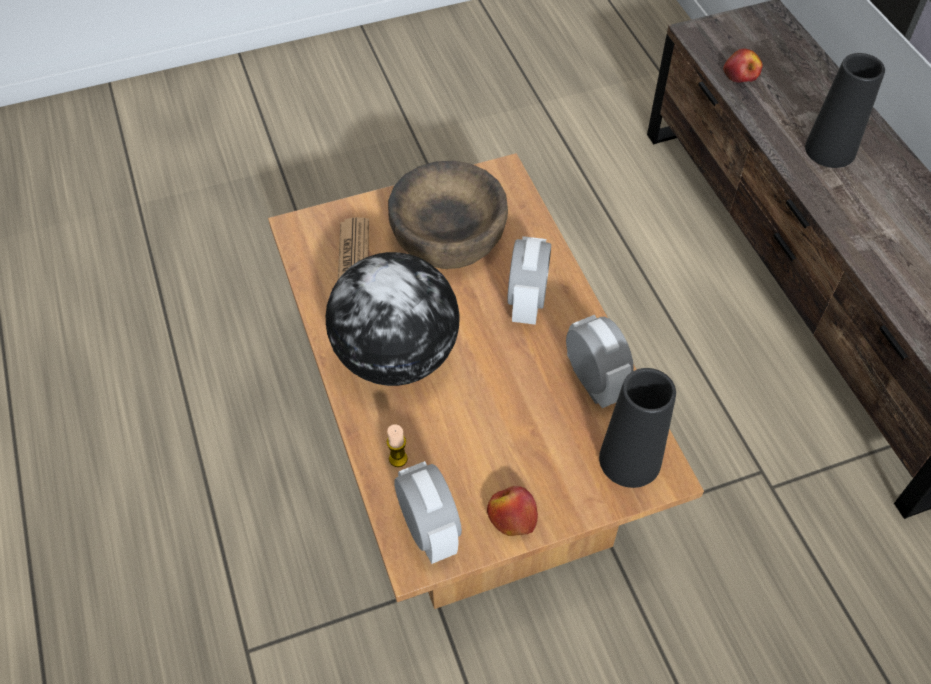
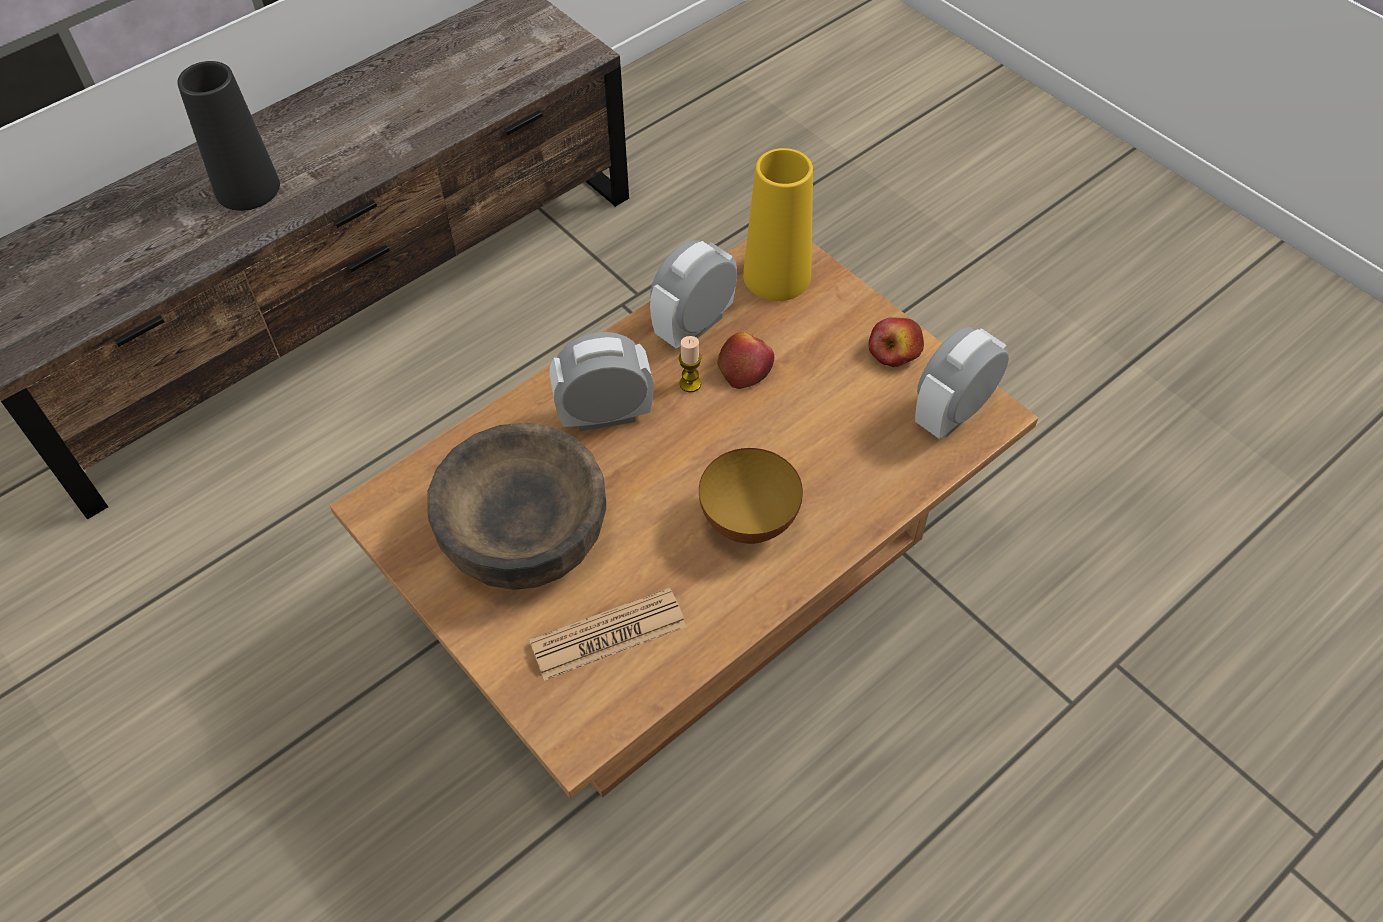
camera: 110 degrees left, 0 degrees up
globe [326,252,460,386] -> bowl [699,448,803,544]
candle [387,424,408,467] -> candle moved to [679,336,701,392]
black vase [599,368,676,488] -> yellow vase [743,148,813,301]
apple [723,49,763,82] -> apple moved to [717,332,774,389]

